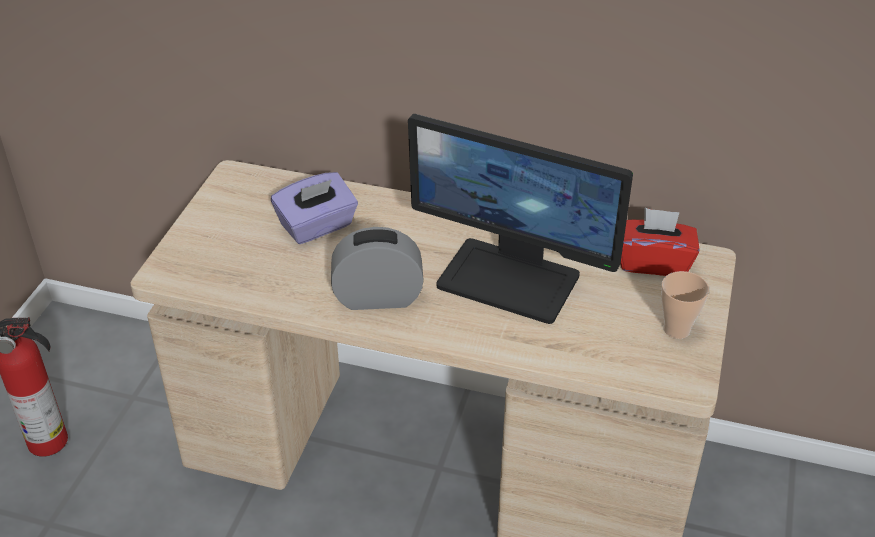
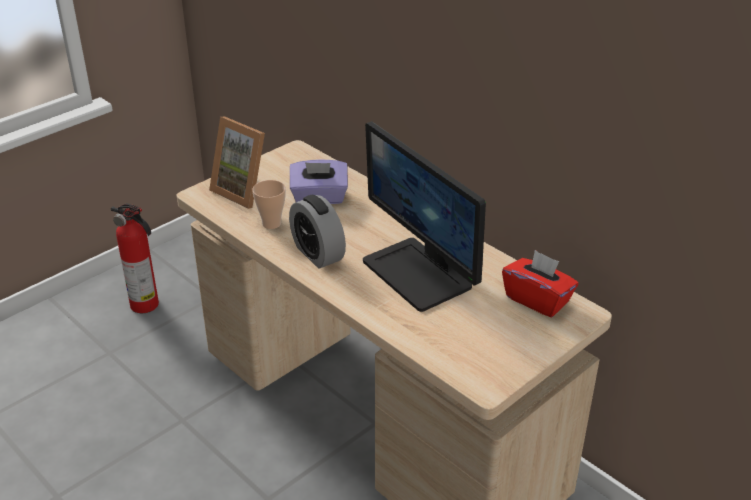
camera: 30 degrees right, 5 degrees down
alarm clock [331,227,424,310] -> alarm clock turned 150 degrees counterclockwise [289,195,346,269]
cup [661,271,709,339] -> cup moved to [252,180,286,229]
none -> picture frame [209,116,265,209]

